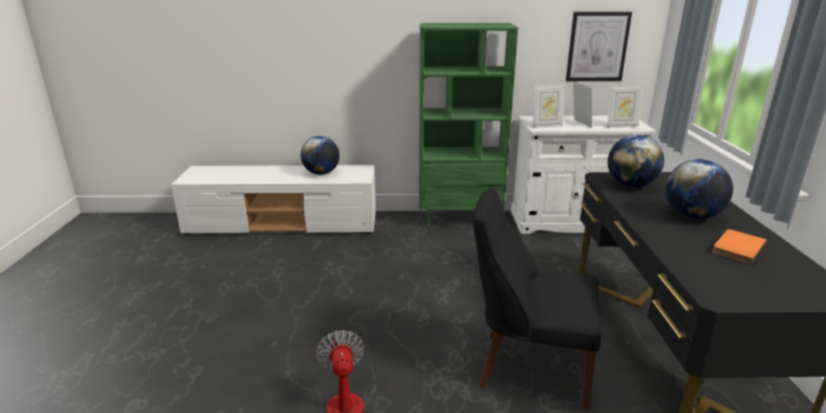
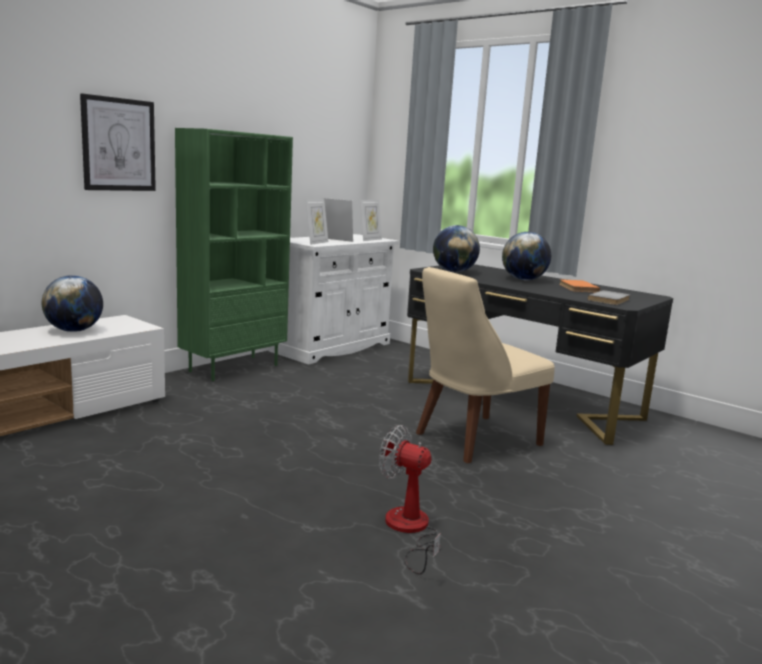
camera: 50 degrees left, 10 degrees down
black chair [473,188,602,410] -> beige chair [416,267,555,463]
picture [566,12,632,81] -> picture moved to [80,93,156,191]
none -> grey book [587,290,630,305]

